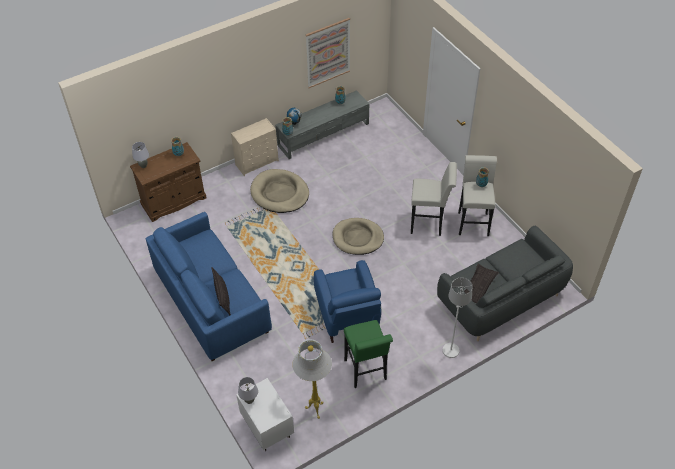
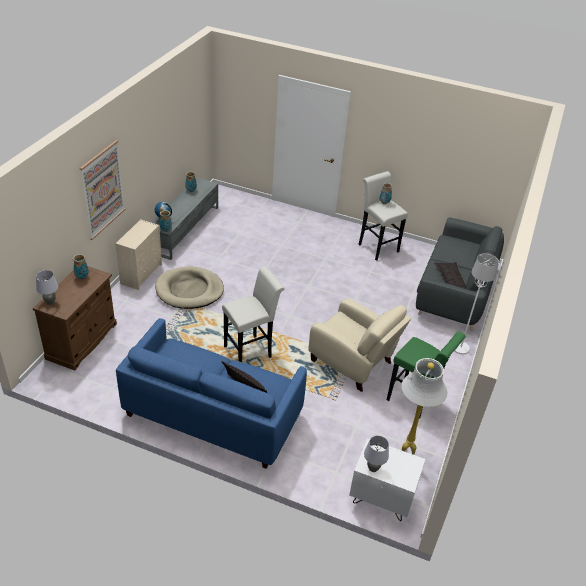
camera: 40 degrees left, 10 degrees down
picture [306,18,350,88] -> picture moved to [80,140,125,240]
blue armchair [314,260,381,343] -> beige armchair [308,299,412,392]
beige dog bed [332,218,384,255] -> none
white stool [411,162,457,236] -> white stool moved to [222,266,285,362]

